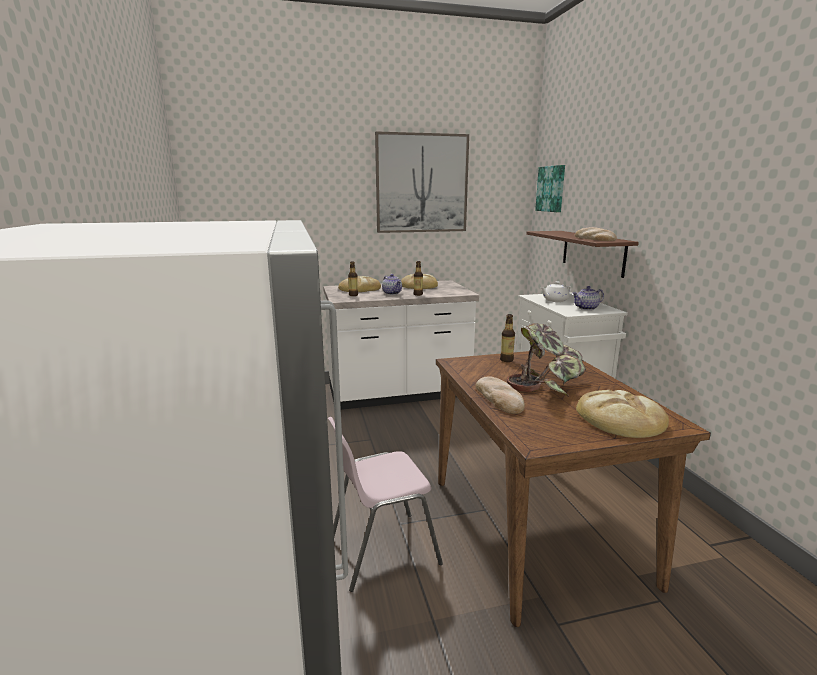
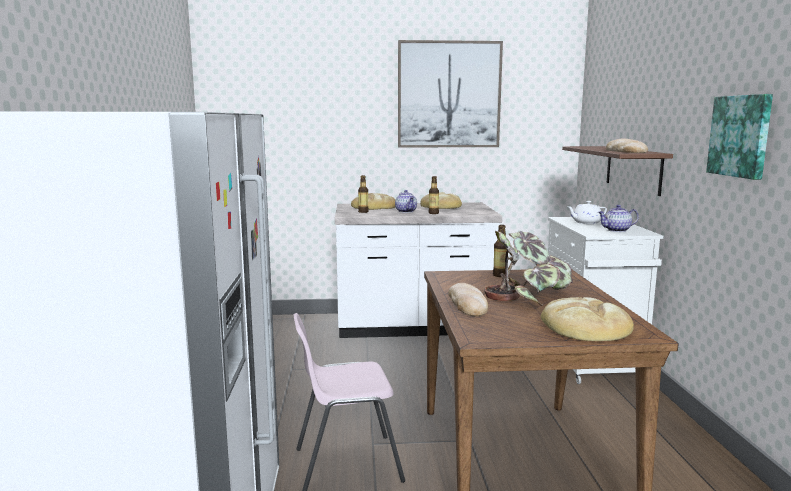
camera: 10 degrees right, 5 degrees down
picture [535,165,565,212] -> picture moved to [706,94,773,180]

